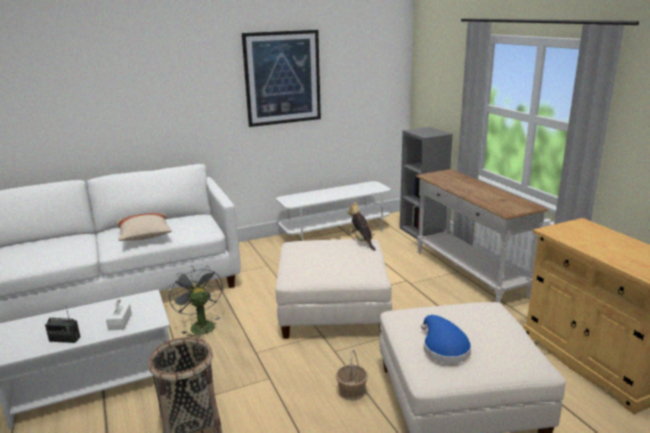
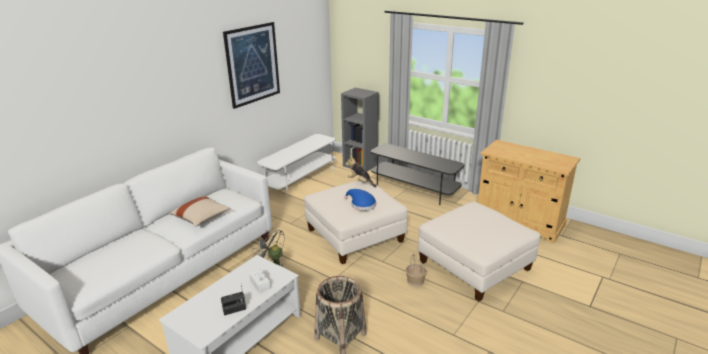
camera: 30 degrees left, 5 degrees up
white console table [415,169,548,303] -> grey tv stand [371,143,464,205]
blue hat [421,315,471,363] -> blue hat moved to [344,189,376,211]

